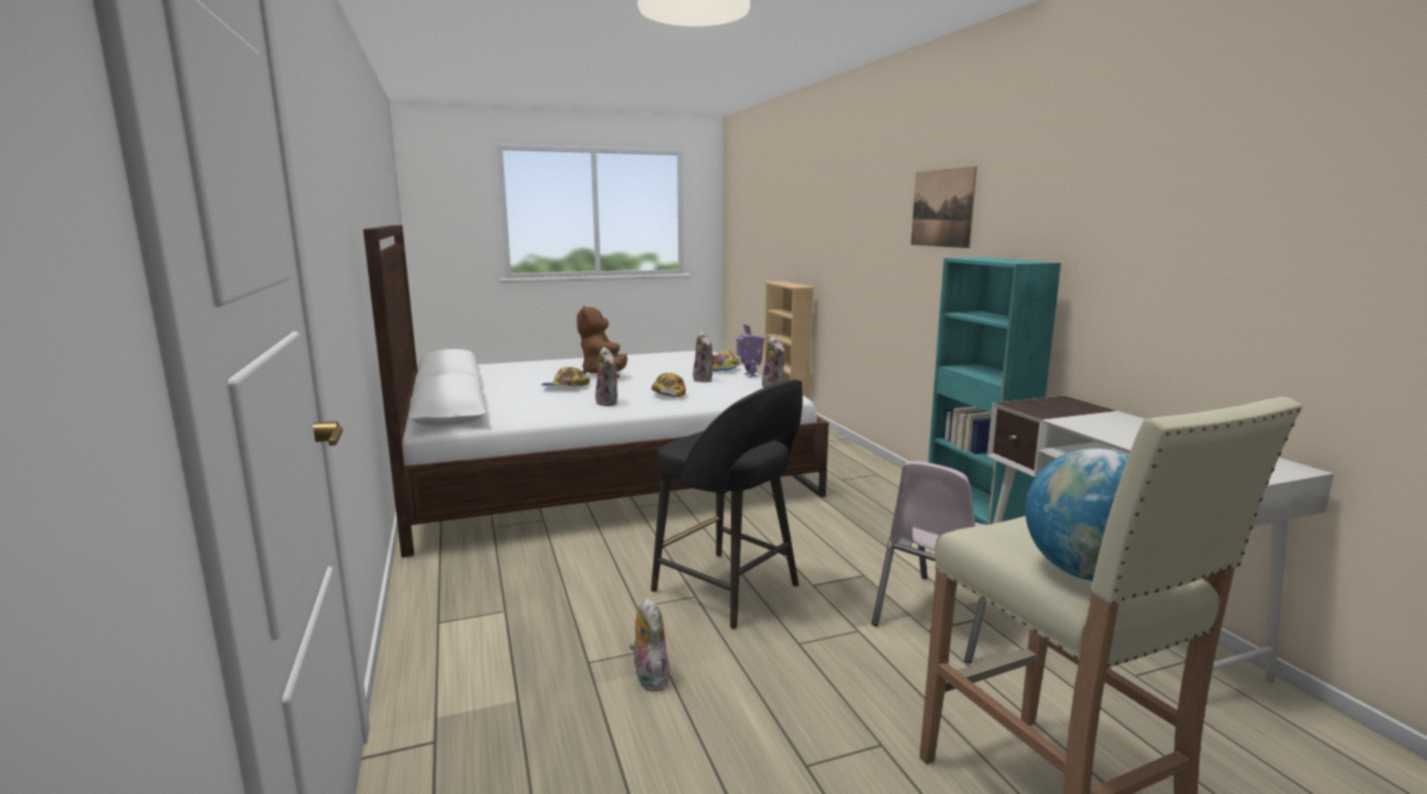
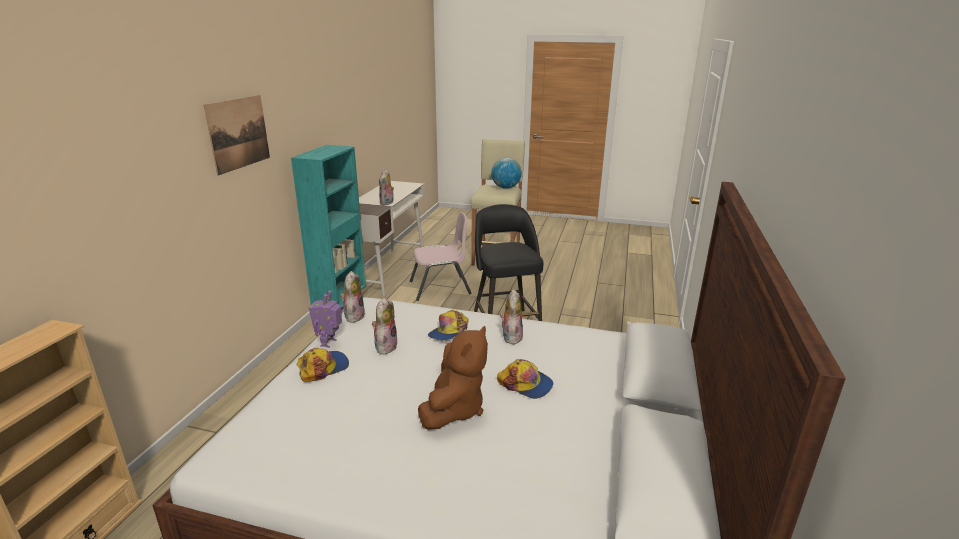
camera: 145 degrees left, 10 degrees up
plush toy [629,597,670,692] -> plush toy moved to [379,170,394,206]

